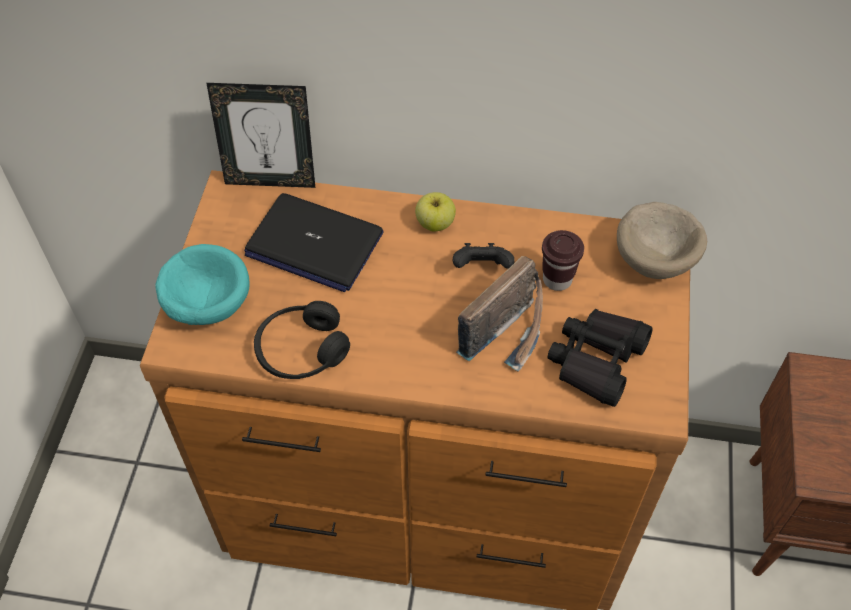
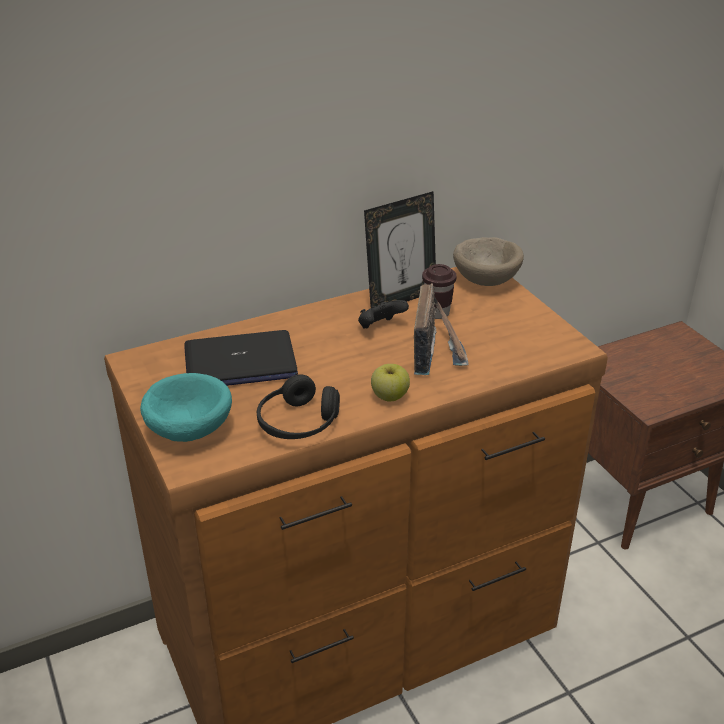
camera: 35 degrees left, 20 degrees down
picture frame [207,83,315,188] -> picture frame moved to [364,191,436,308]
apple [415,192,456,232] -> apple moved to [371,364,410,401]
black binoculars [548,309,653,407] -> none

